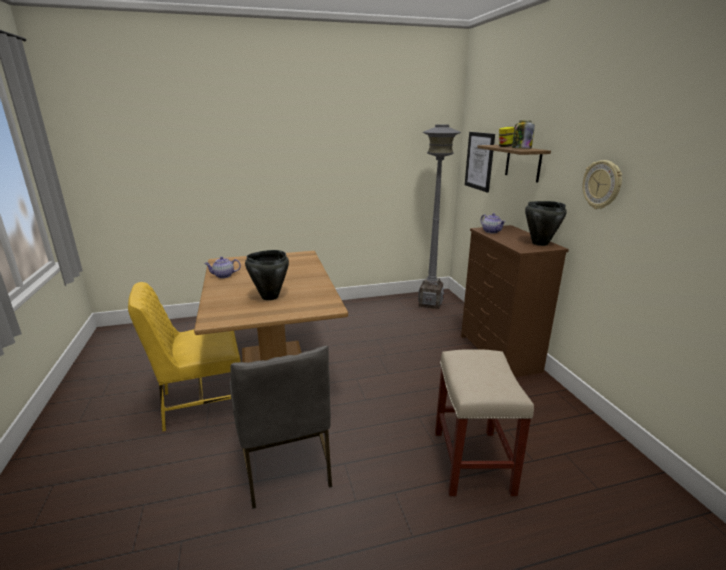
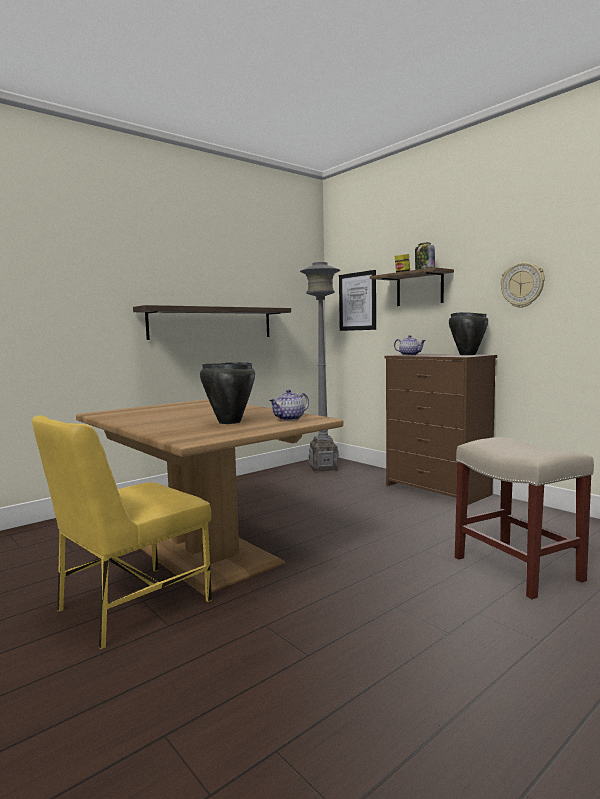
camera: 25 degrees left, 15 degrees down
teapot [204,257,241,278] -> teapot moved to [269,389,309,420]
grey chair [230,346,332,509] -> none
none -> shelf [133,305,291,340]

